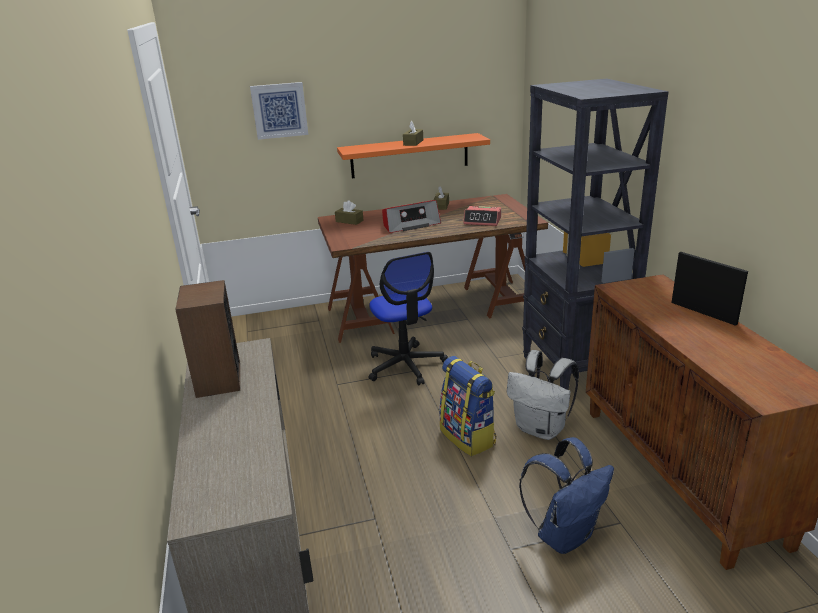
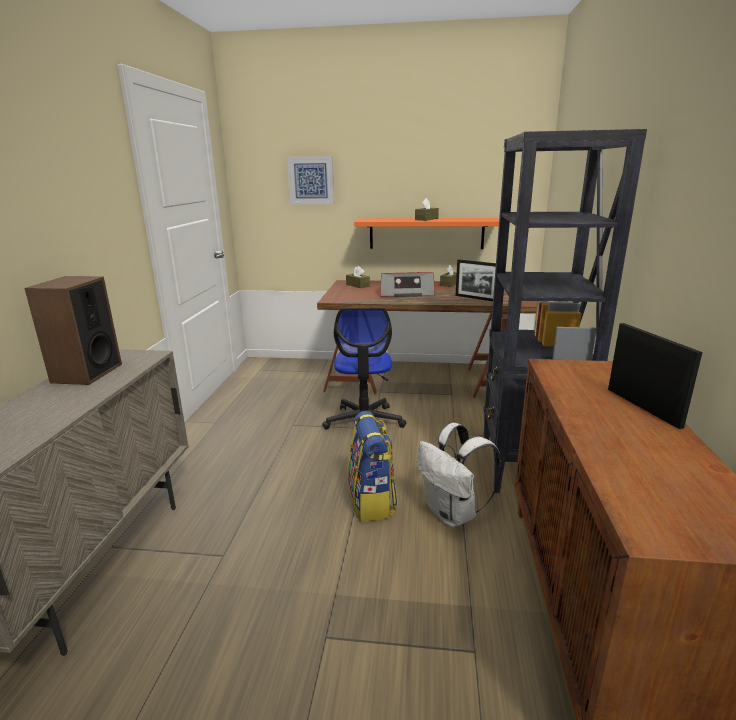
camera: 20 degrees right, 5 degrees down
alarm clock [463,206,501,226] -> picture frame [456,259,496,301]
blue backpack [519,437,614,554] -> none

